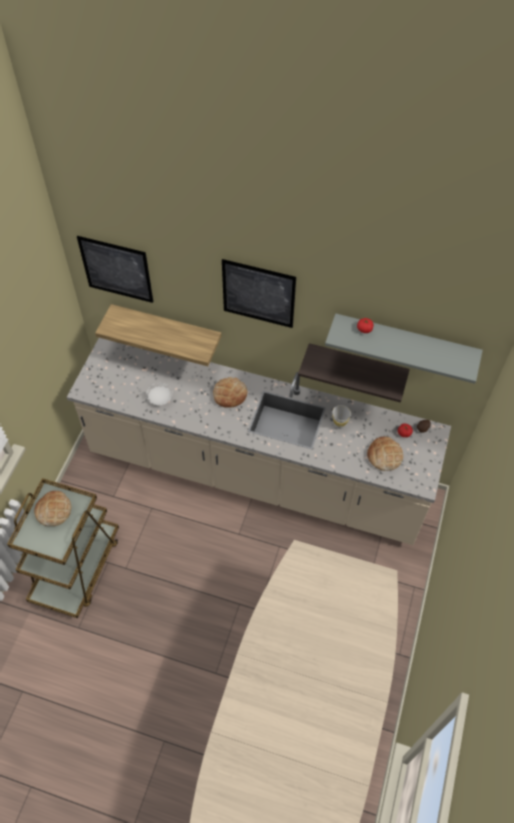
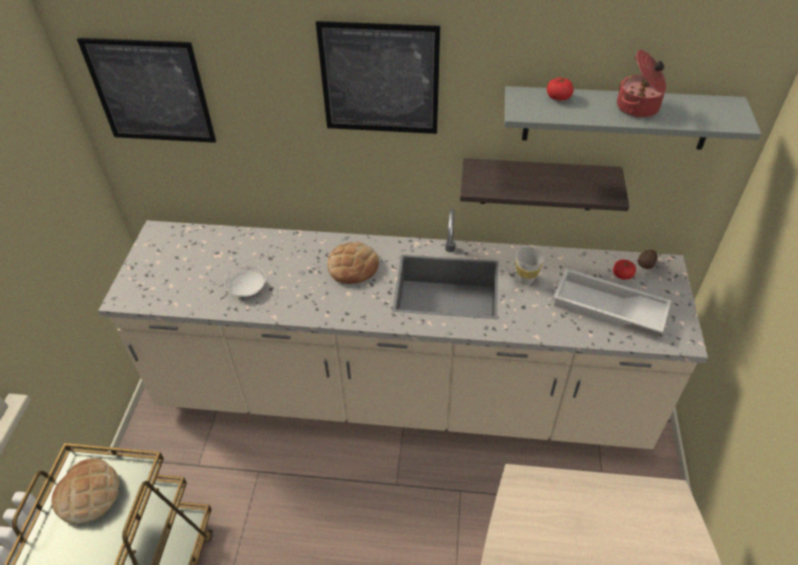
camera: 10 degrees left, 10 degrees down
shelf [95,304,221,366] -> none
bread [367,437,403,471] -> white tray [553,268,671,333]
none -> cooking pot [617,50,666,118]

